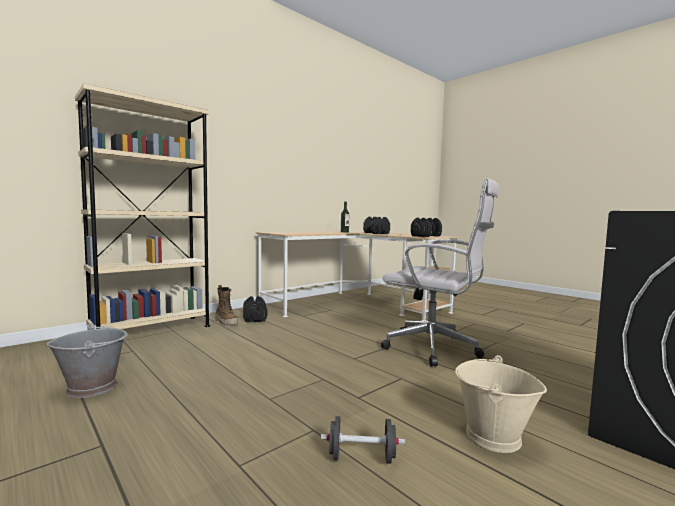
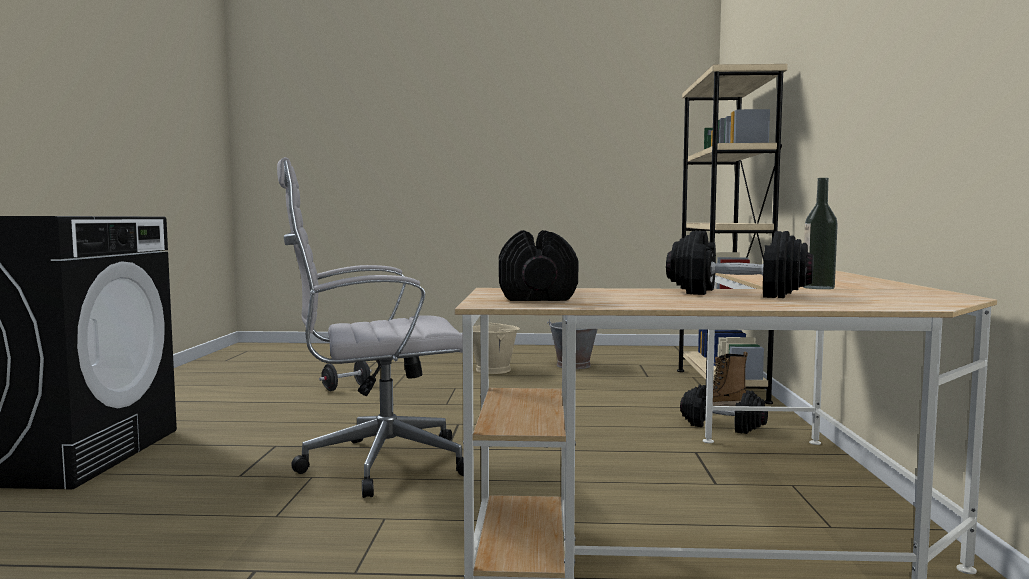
camera: 135 degrees right, 0 degrees up
beige bucket [455,355,547,453] -> beige bucket moved to [473,323,520,374]

